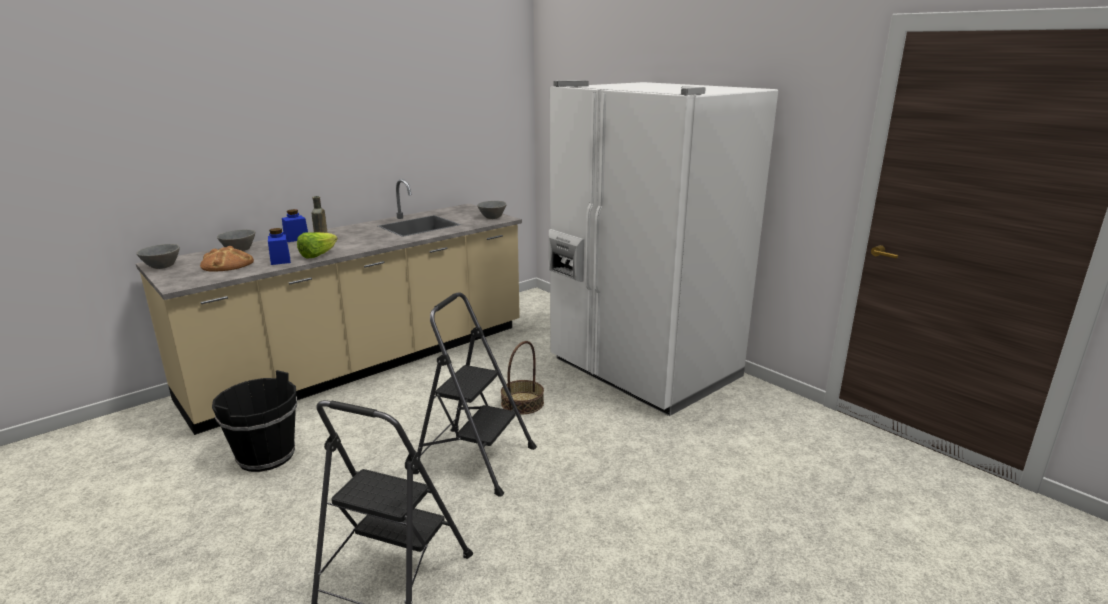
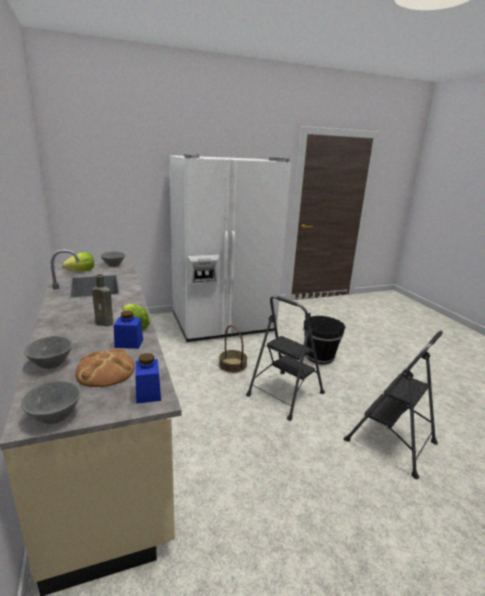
camera: 70 degrees left, 0 degrees up
black bucket [212,370,297,472] -> black bucket moved to [303,313,346,364]
blue jar [282,209,308,242] -> blue jar moved to [135,353,161,404]
none -> lettuce [62,252,94,271]

